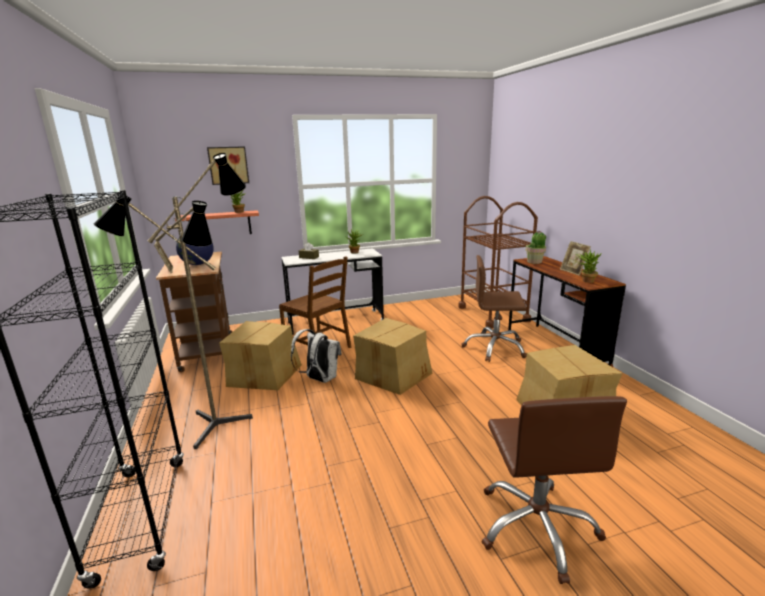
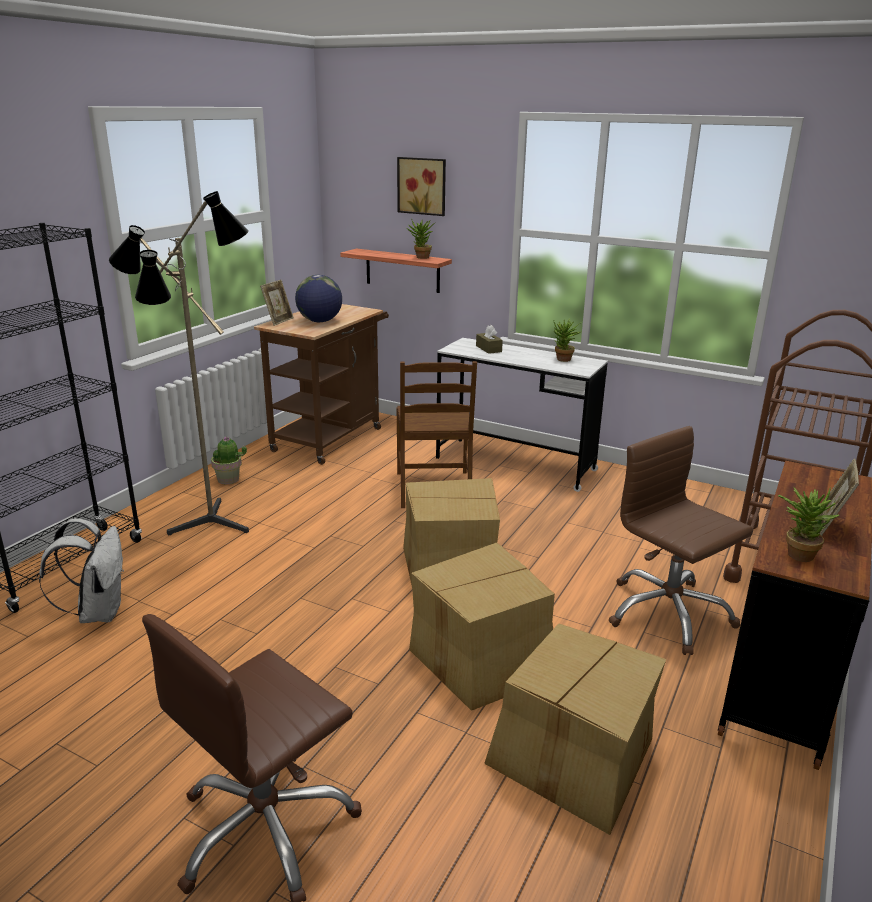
camera: 45 degrees right, 5 degrees up
cardboard box [219,321,302,390] -> cardboard box moved to [409,542,555,711]
white backpack [291,329,342,383] -> white backpack moved to [39,518,124,623]
potted plant [526,230,546,264] -> potted plant moved to [211,436,247,484]

